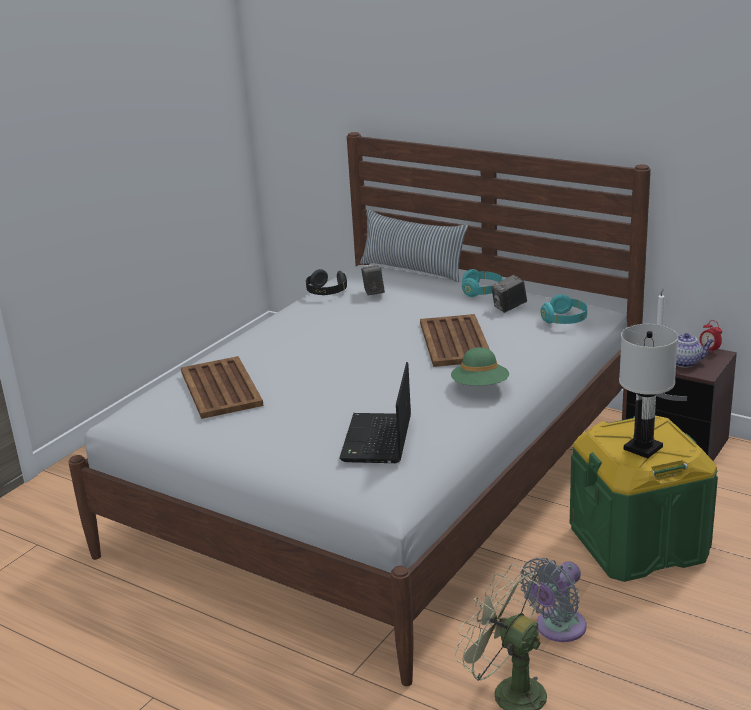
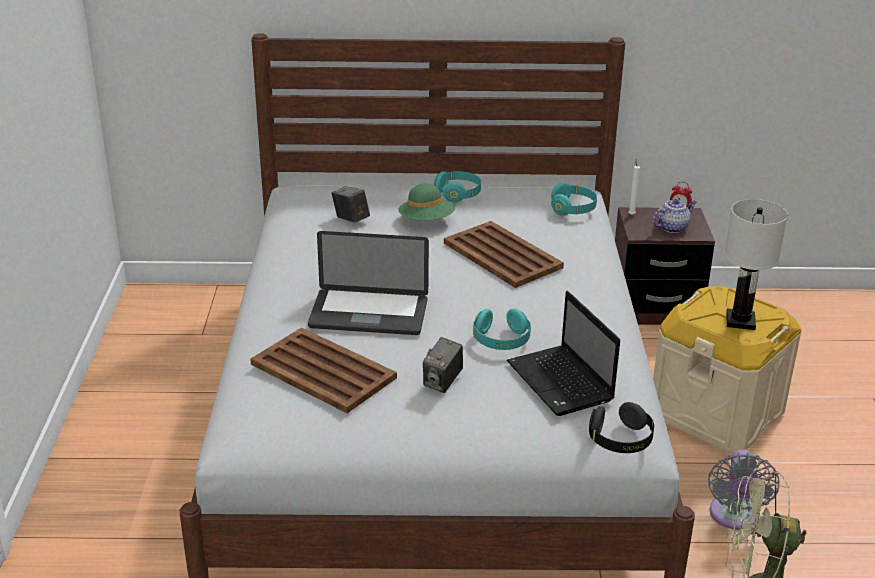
camera: 35 degrees left, 5 degrees up
black headphones [306,269,347,295] -> black headphones moved to [589,402,654,453]
pillow [360,209,468,282] -> none
green hat [451,347,509,386] -> green hat moved to [398,183,455,221]
camera [491,275,527,313] -> camera moved to [423,337,463,393]
green storage box [570,416,718,582] -> beige storage box [653,286,801,453]
none -> laptop [308,231,429,335]
none -> turquoise headphones [473,308,531,350]

